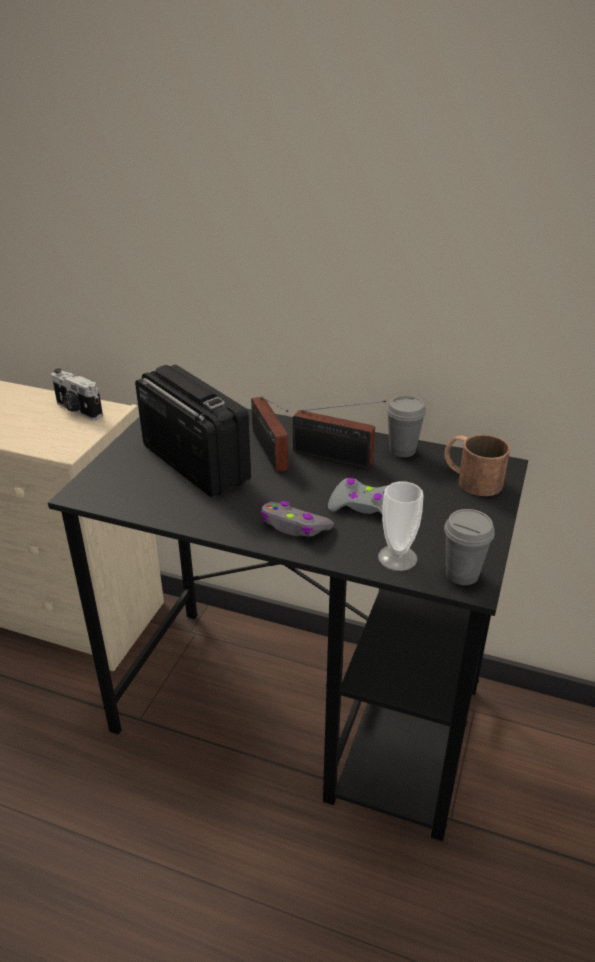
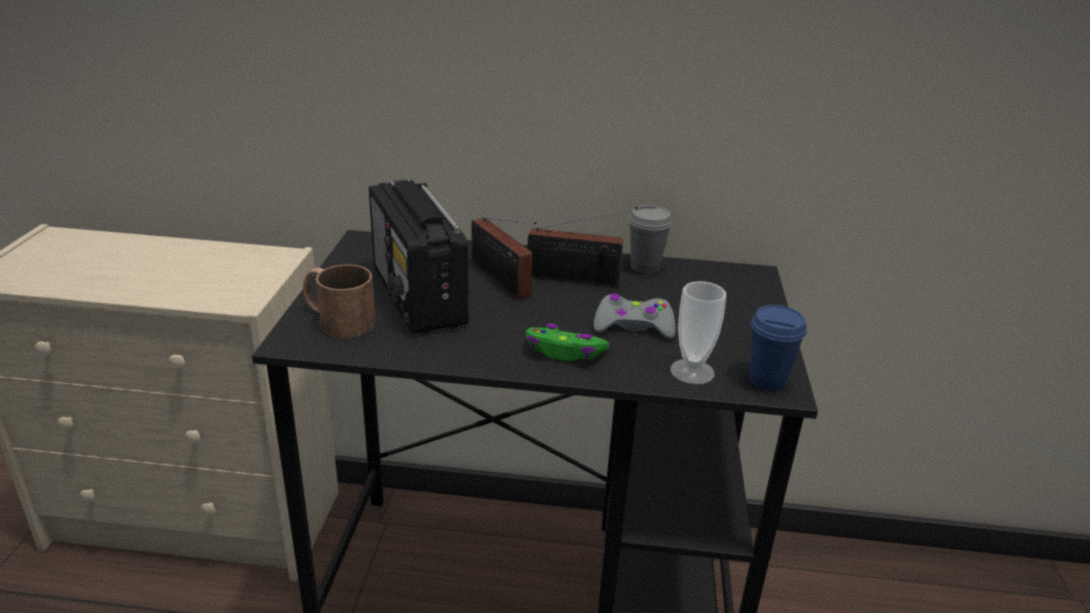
camera: 15 degrees left, 5 degrees down
camera [51,368,103,420] -> none
radio [135,365,251,497] -> radio turned 150 degrees counterclockwise [369,179,468,334]
grey game controller [260,501,334,537] -> green game controller [526,323,610,361]
brown mug [444,435,510,496] -> brown mug moved to [303,265,375,338]
grey cup [444,509,495,585] -> blue cup [749,305,807,391]

